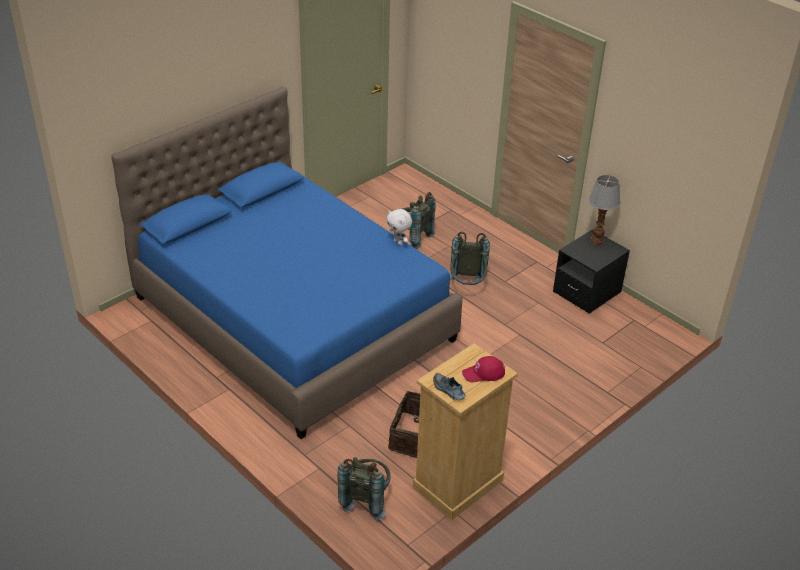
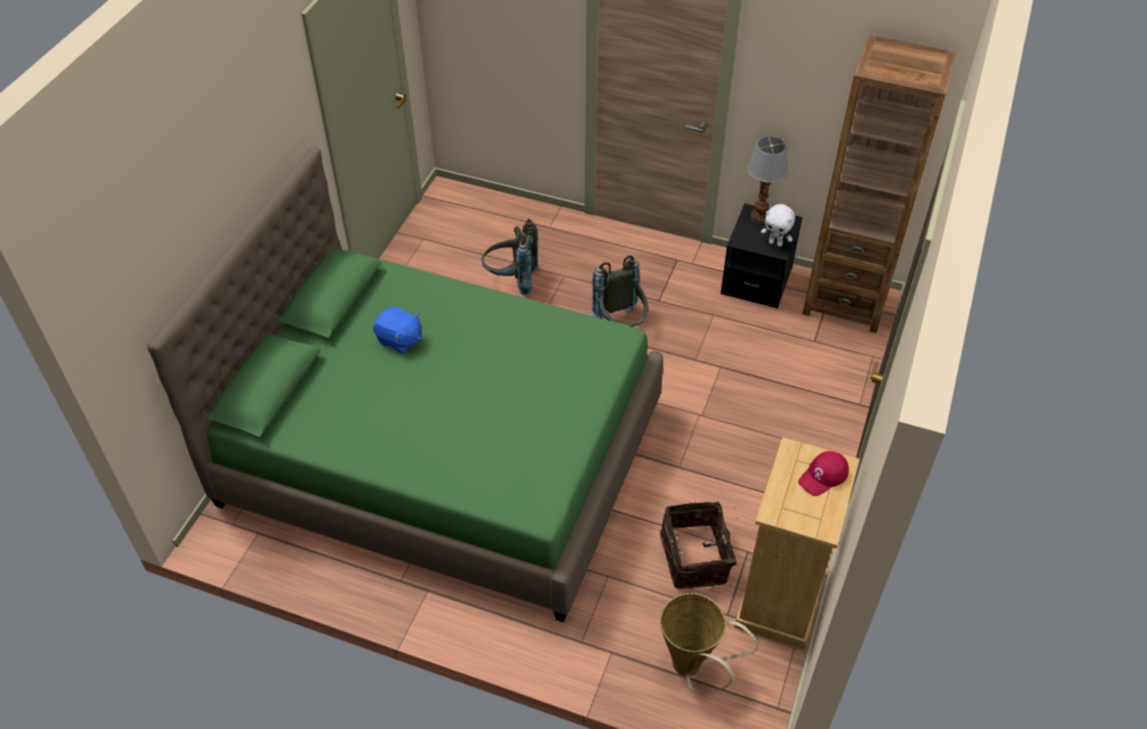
camera: 25 degrees left, 10 degrees up
blue bed [111,87,463,439] -> green bed [147,146,663,622]
grey backpack [337,457,391,520] -> basket [660,593,758,693]
white plush toy [386,209,412,245] -> white plush toy moved to [761,204,795,247]
shoe [433,373,466,400] -> none
none -> blue plush toy [373,306,422,354]
none -> brown bookcase [803,35,957,333]

